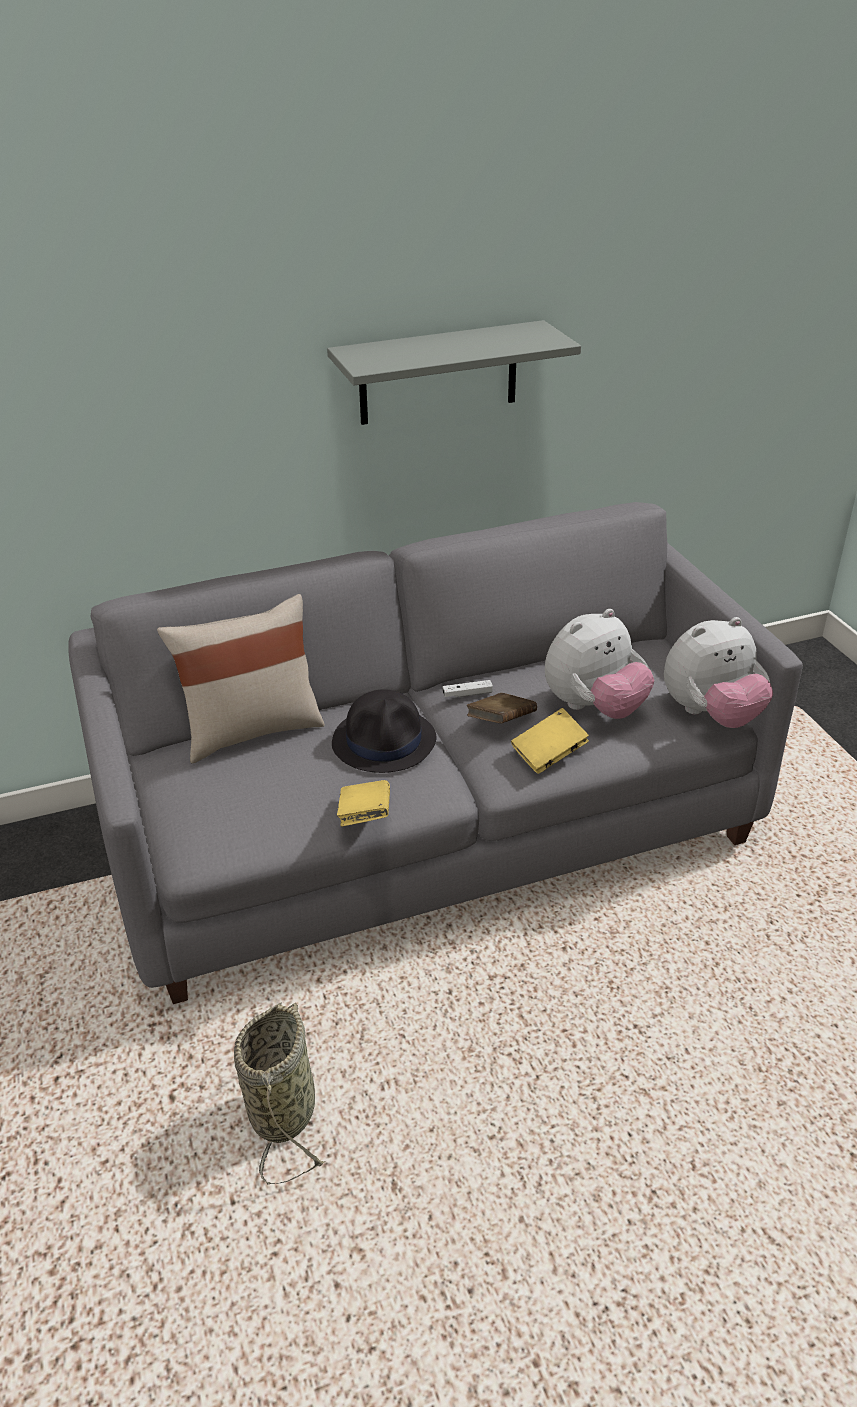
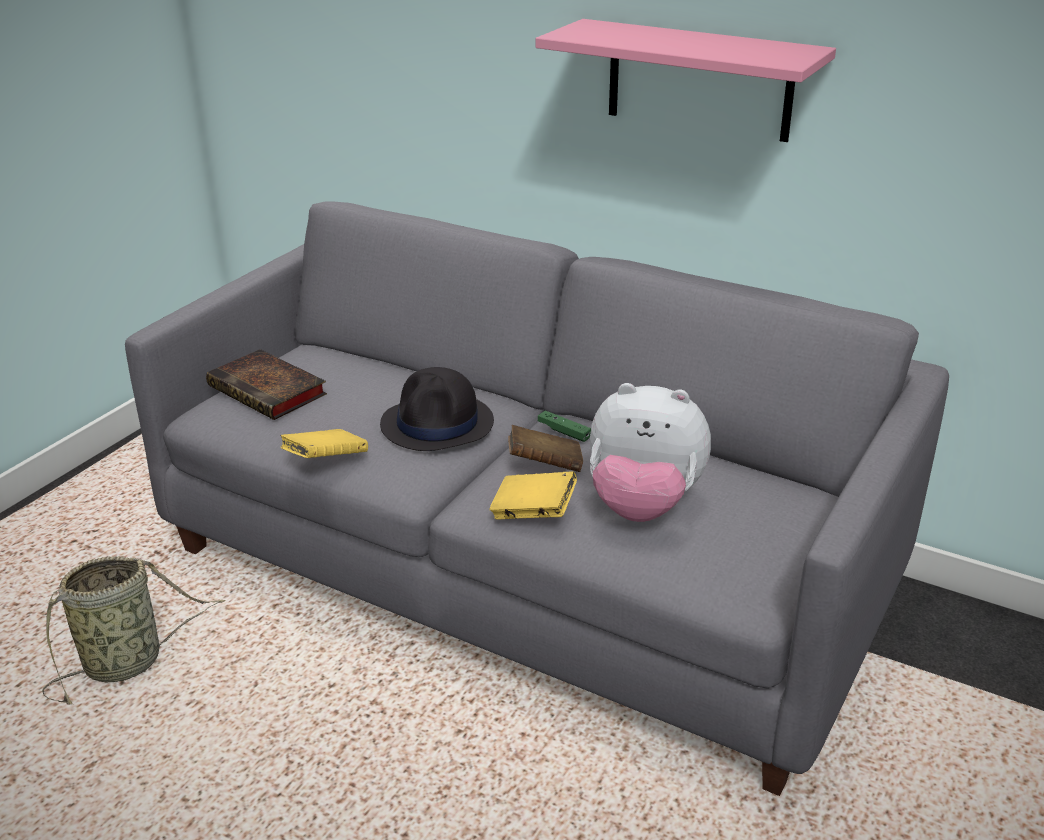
camera: 50 degrees right, 5 degrees down
beige pillow [157,594,325,763] -> none
grey shelf [327,320,581,425] -> pink shelf [536,19,836,142]
white game controller [442,680,493,697] -> green game controller [538,410,591,442]
plush toy [664,617,773,728] -> none
none -> book [206,349,327,420]

